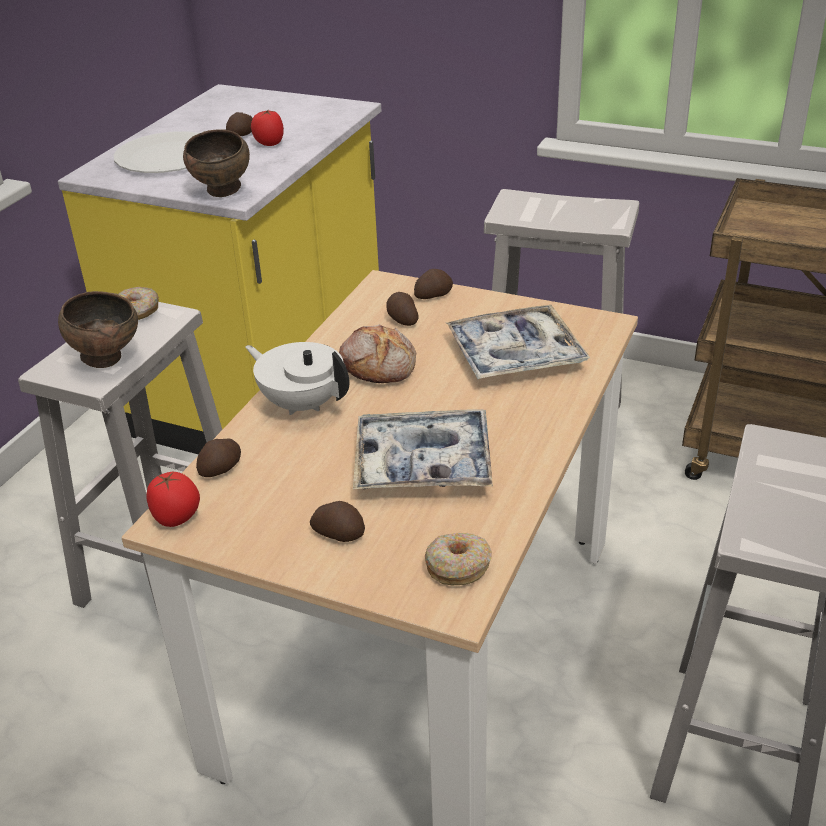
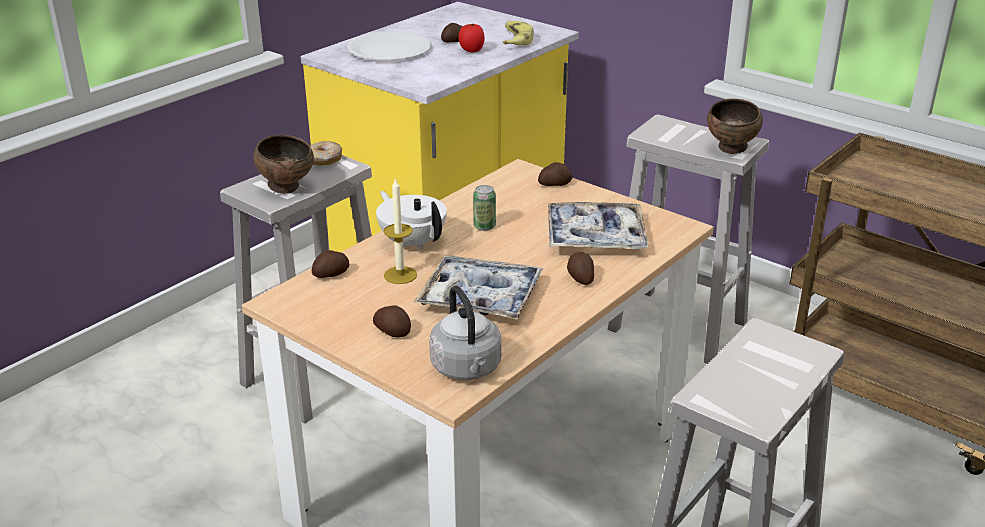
camera: 15 degrees right, 5 degrees down
tomato [147,472,200,527] -> none
brown bowl [183,129,250,197] -> brown bowl moved to [707,99,763,154]
bread [339,325,416,383] -> can [473,185,496,231]
potato [386,292,419,326] -> potato moved to [567,252,594,285]
donut [425,533,492,585] -> grey kettle [429,285,502,380]
none -> candle [384,177,417,284]
none -> banana [502,21,534,45]

